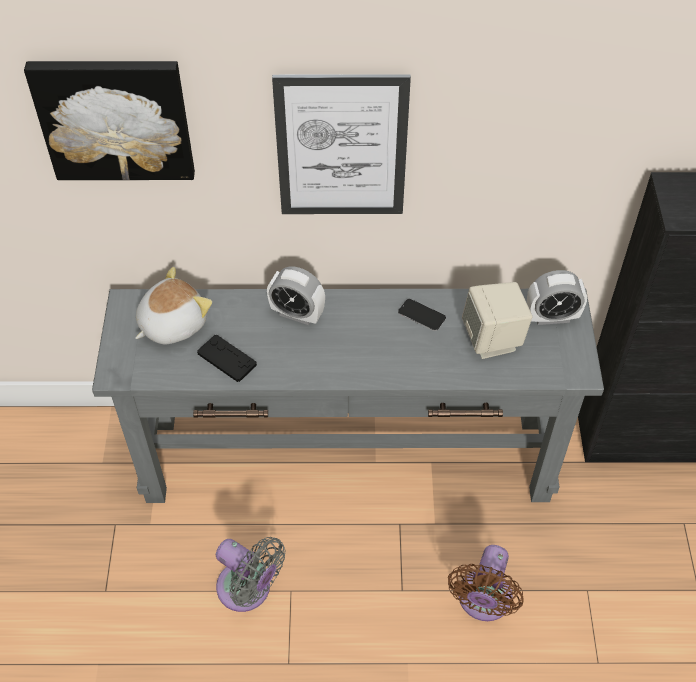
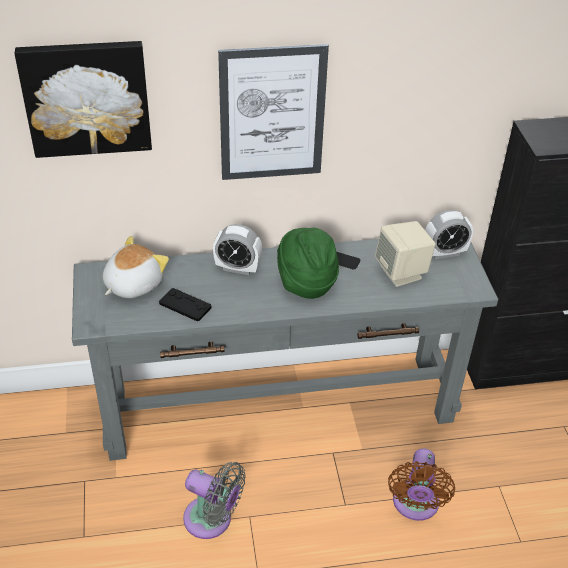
camera: 10 degrees left, 10 degrees down
none -> green hat [277,228,339,299]

